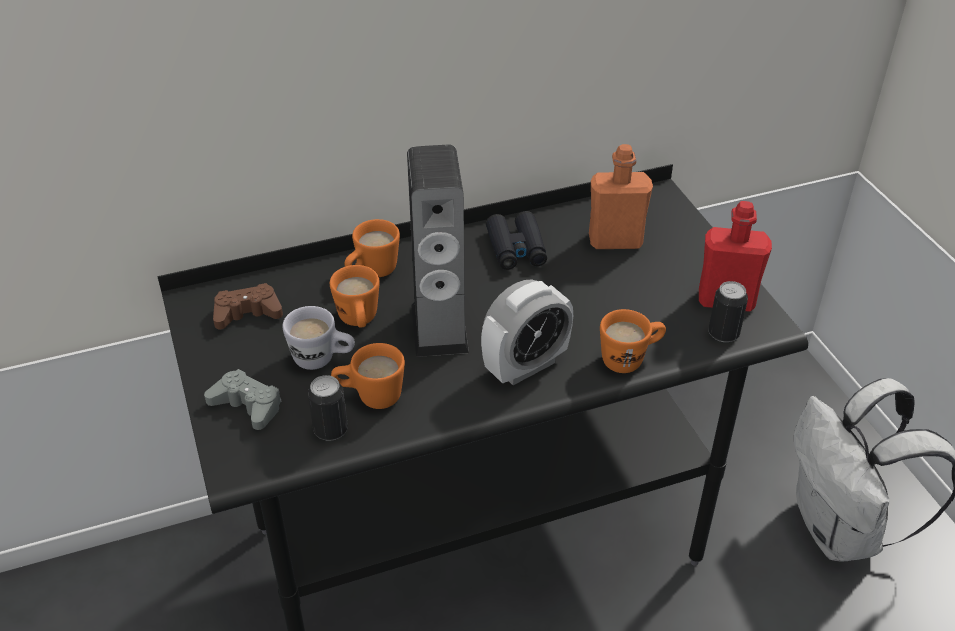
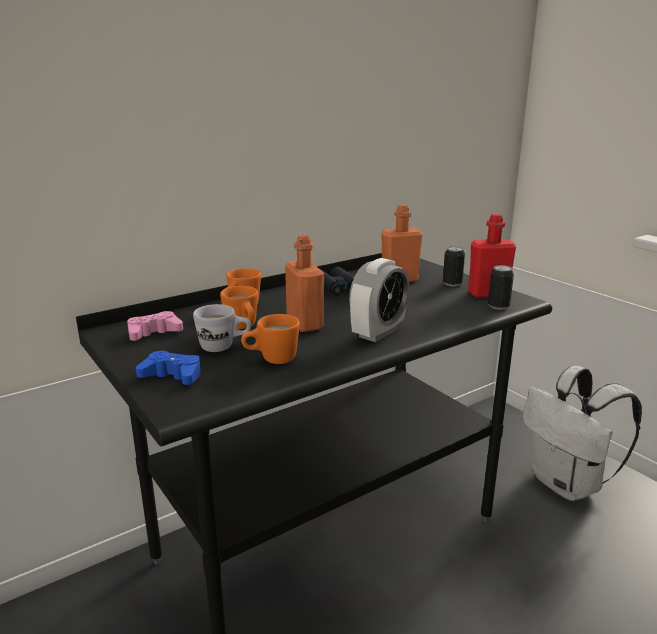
camera: 15 degrees left, 20 degrees down
grey game controller [204,369,282,430] -> blue game controller [136,350,201,385]
brown game controller [213,283,283,329] -> pink game controller [127,311,183,341]
can [308,375,348,441] -> can moved to [443,246,465,286]
speaker [407,145,469,357] -> orange bottle [285,234,324,332]
orange mug [600,309,666,373] -> none

